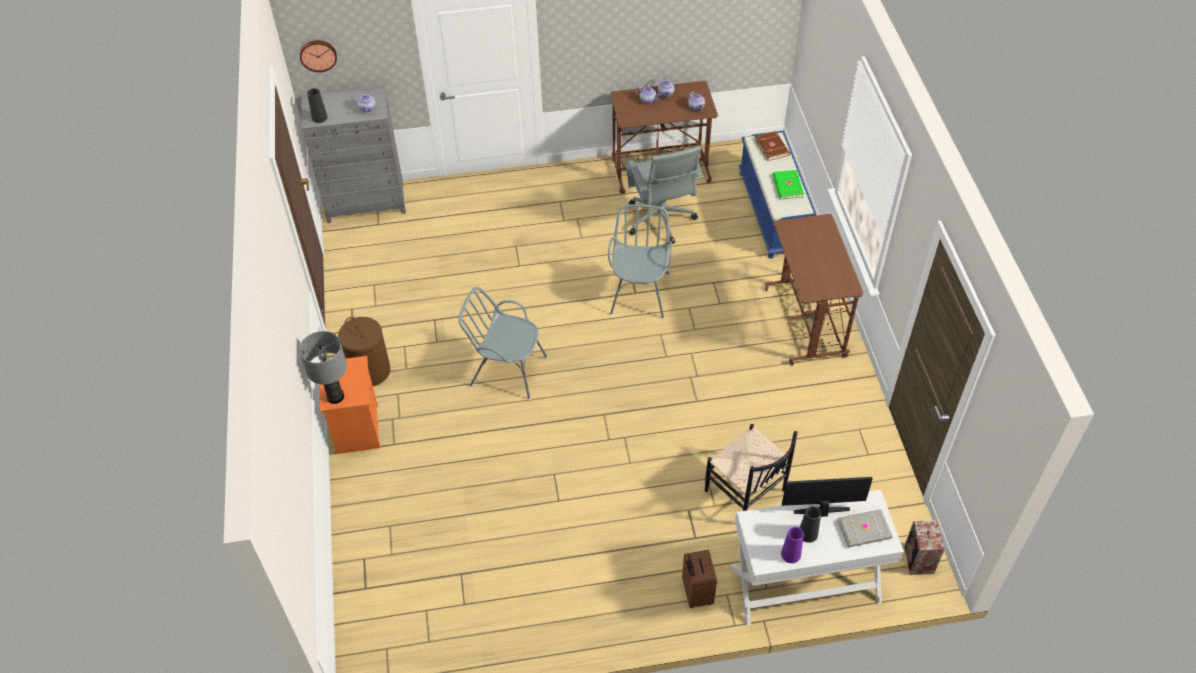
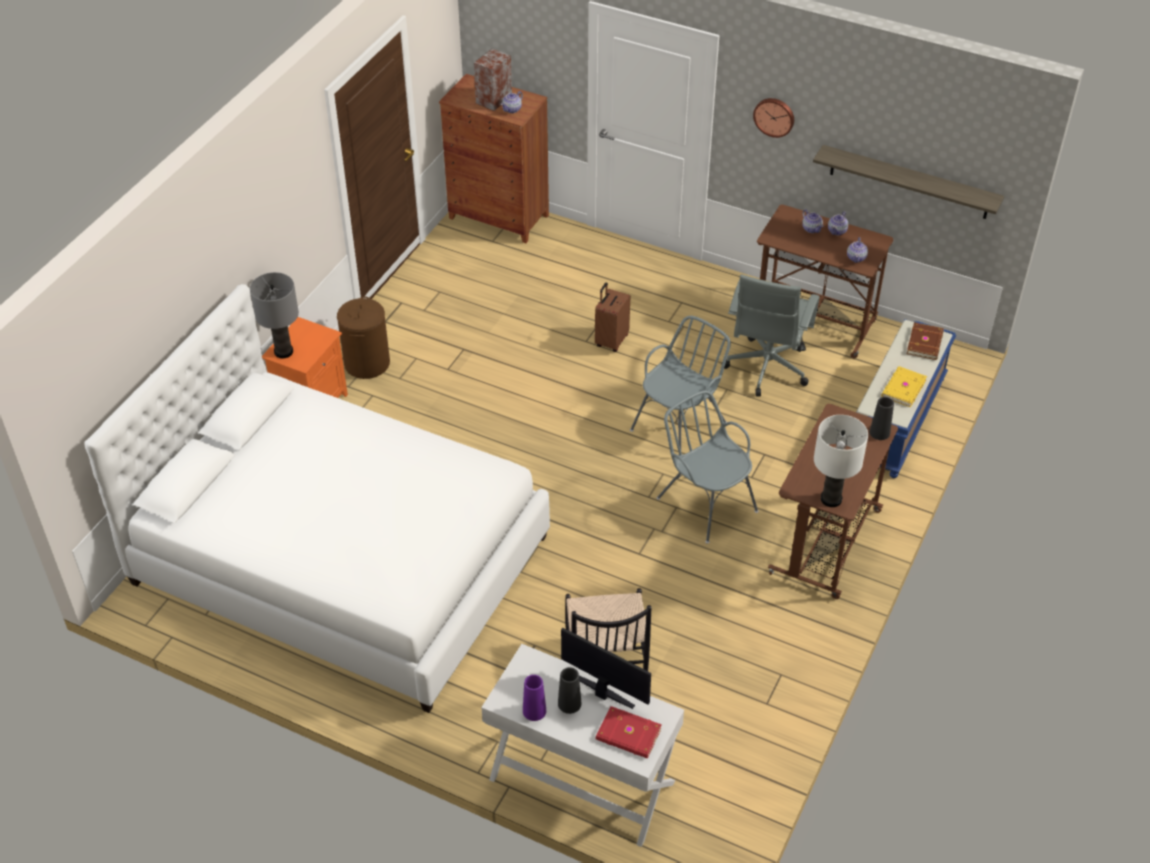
camera: 35 degrees right, 5 degrees down
wall clock [300,40,337,72] -> wall clock moved to [753,98,794,138]
grey dresser [301,86,406,223] -> brown dresser [439,74,549,243]
black vase [307,88,328,123] -> black vase moved to [870,397,894,440]
grey chair [459,287,548,401] -> grey chair moved to [656,390,759,544]
brown suitcase [682,550,717,608] -> brown suitcase moved to [595,283,630,352]
green book [772,170,804,199] -> yellow book [881,366,927,407]
grey book [838,509,892,547] -> red book [596,706,662,759]
speaker [904,520,945,575] -> speaker moved to [474,49,512,111]
none -> white bed [85,284,550,713]
none -> shelf [813,145,1004,219]
none -> white table lamp [814,415,868,507]

